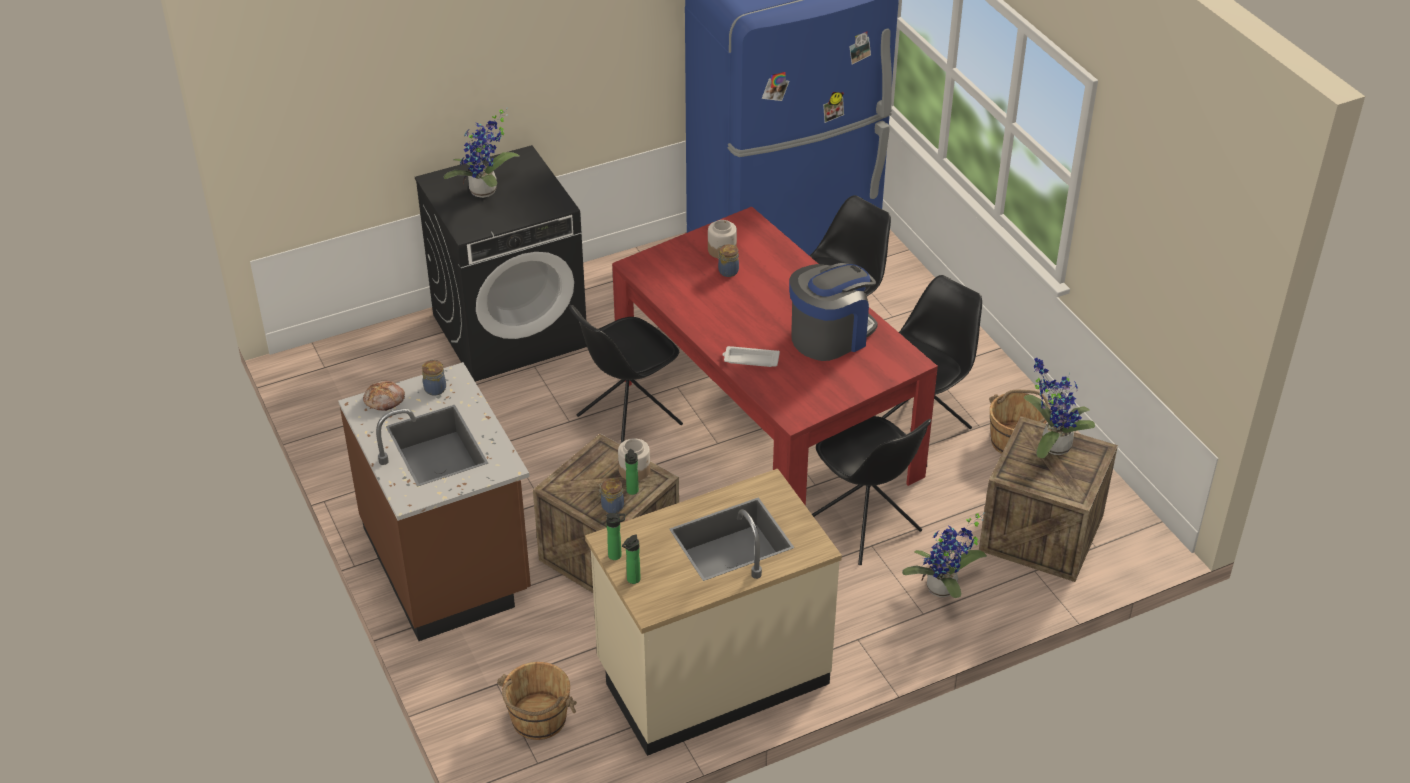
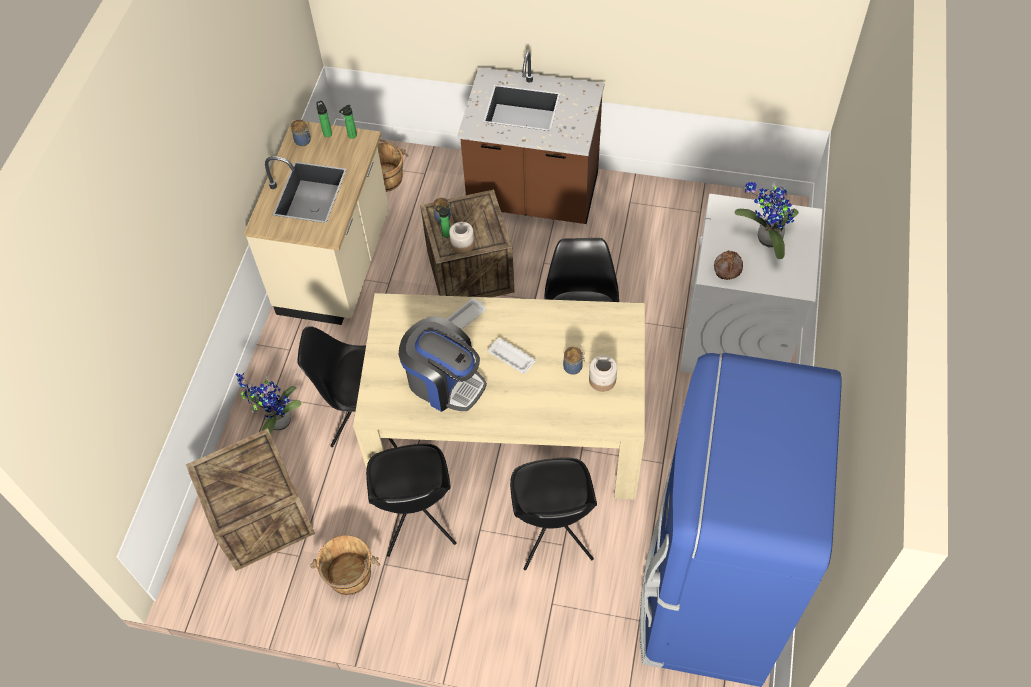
camera: 130 degrees right, 15 degrees up
bread [363,381,405,411] -> bread moved to [714,251,743,280]
black washing machine [415,145,587,382] -> white washing machine [680,194,822,373]
jar [422,360,446,396] -> jar moved to [291,120,311,146]
red dining table [612,207,938,506] -> beige dining table [353,293,645,500]
coffee machine [789,263,878,361] -> coffee machine turned 60 degrees counterclockwise [399,316,487,412]
potted plant [1024,358,1095,458] -> none
none -> white tray [488,338,536,374]

